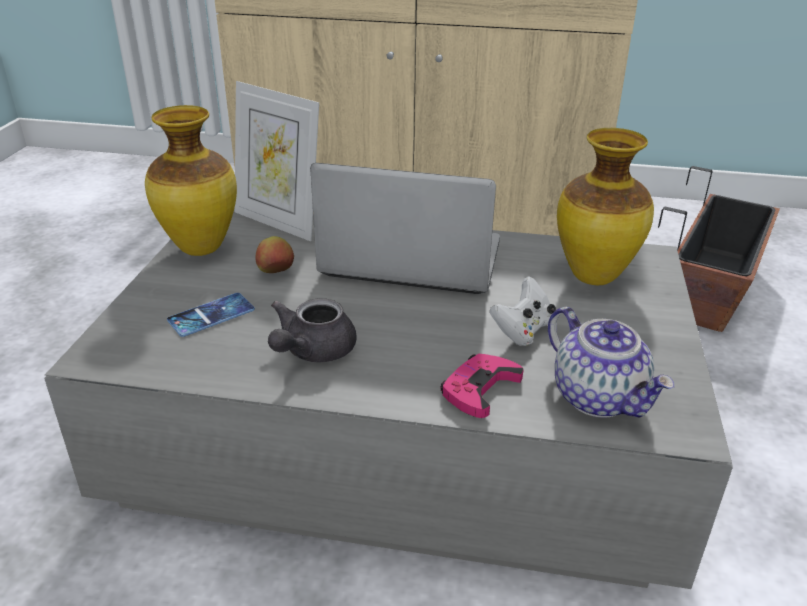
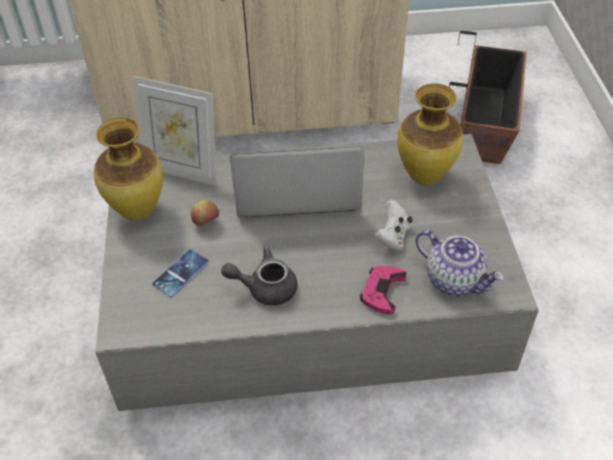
camera: 15 degrees left, 15 degrees up
grey teapot [268,298,356,362] -> grey teapot turned 75 degrees clockwise [221,245,297,306]

